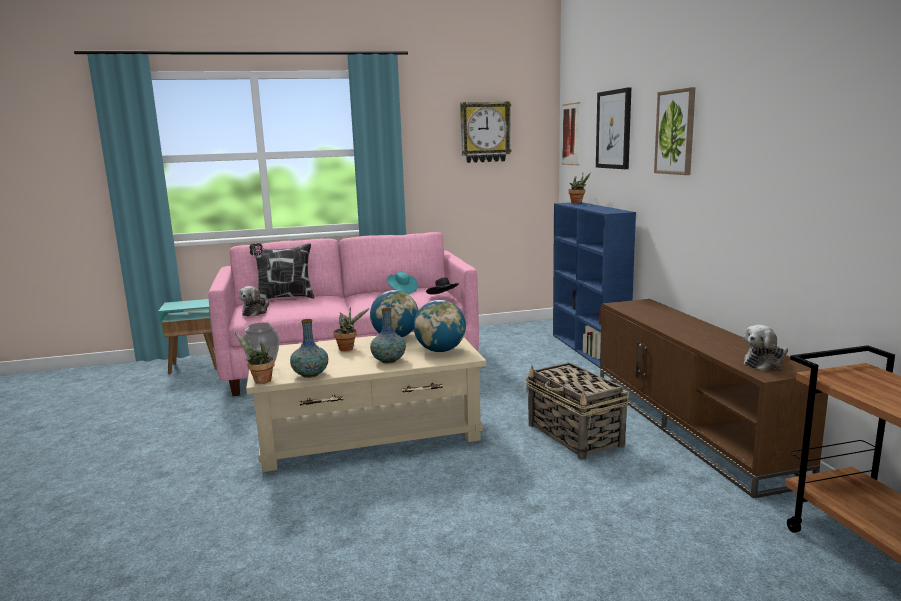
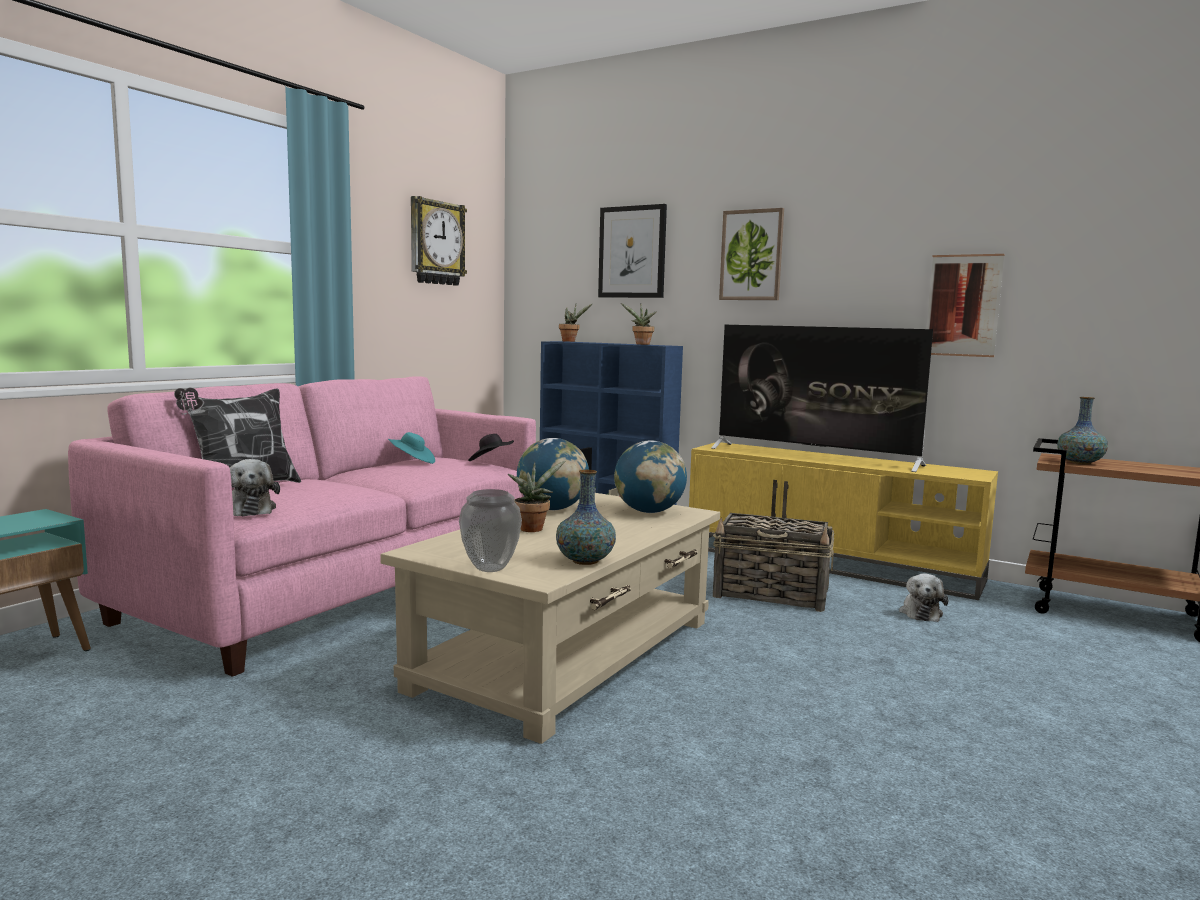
camera: 45 degrees left, 5 degrees down
potted plant [235,332,275,384] -> potted plant moved to [621,303,657,345]
vase [370,307,406,363] -> vase moved to [1057,397,1108,465]
picture [562,102,580,166] -> picture moved to [926,254,1005,357]
brown tv stand [600,299,828,499] -> yellow tv stand [689,442,998,600]
plush toy [744,325,788,371] -> plush toy moved to [899,573,948,622]
none -> television [711,325,933,472]

